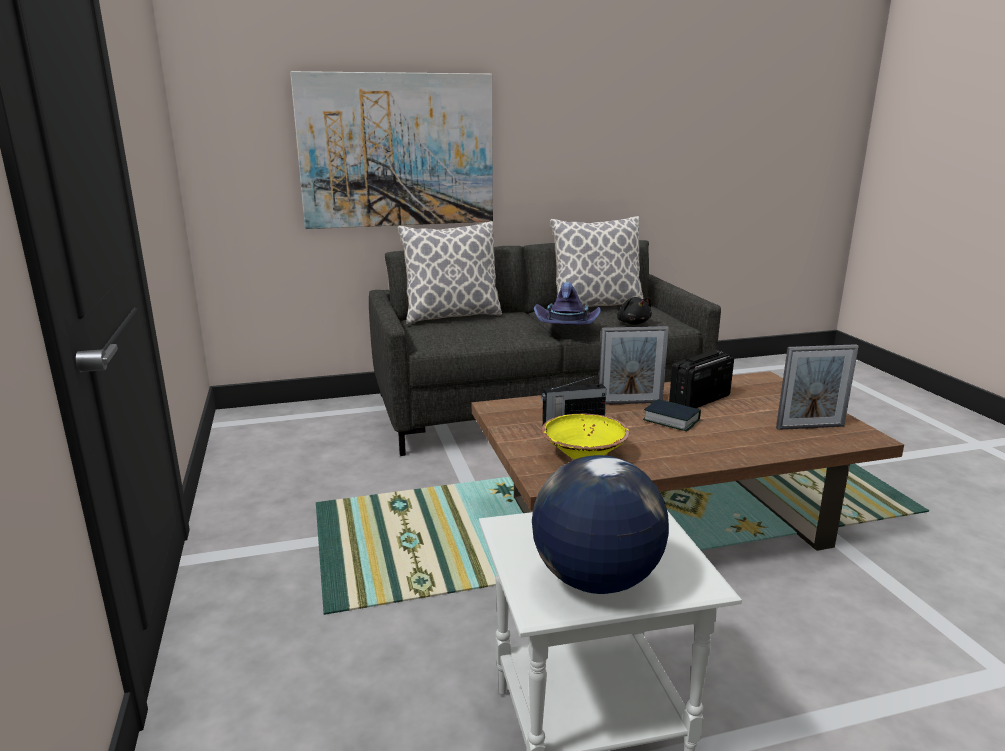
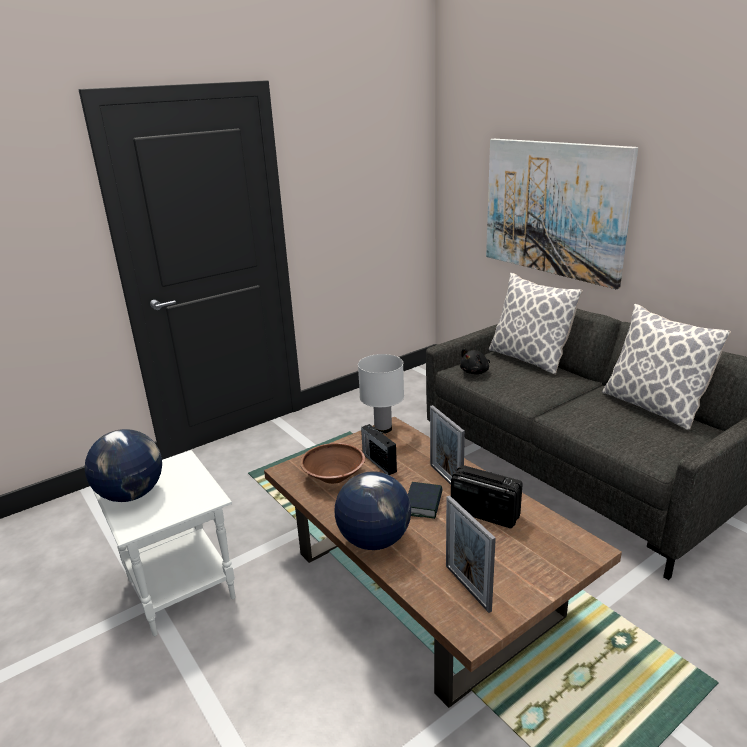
camera: 70 degrees right, 5 degrees up
purple hat [534,282,601,325] -> none
yellow bowl [542,414,629,459] -> brown bowl [300,443,365,484]
black plush toy [617,297,652,325] -> black plush toy moved to [460,349,490,374]
none -> globe [335,471,411,550]
none -> white table lamp [358,354,404,433]

